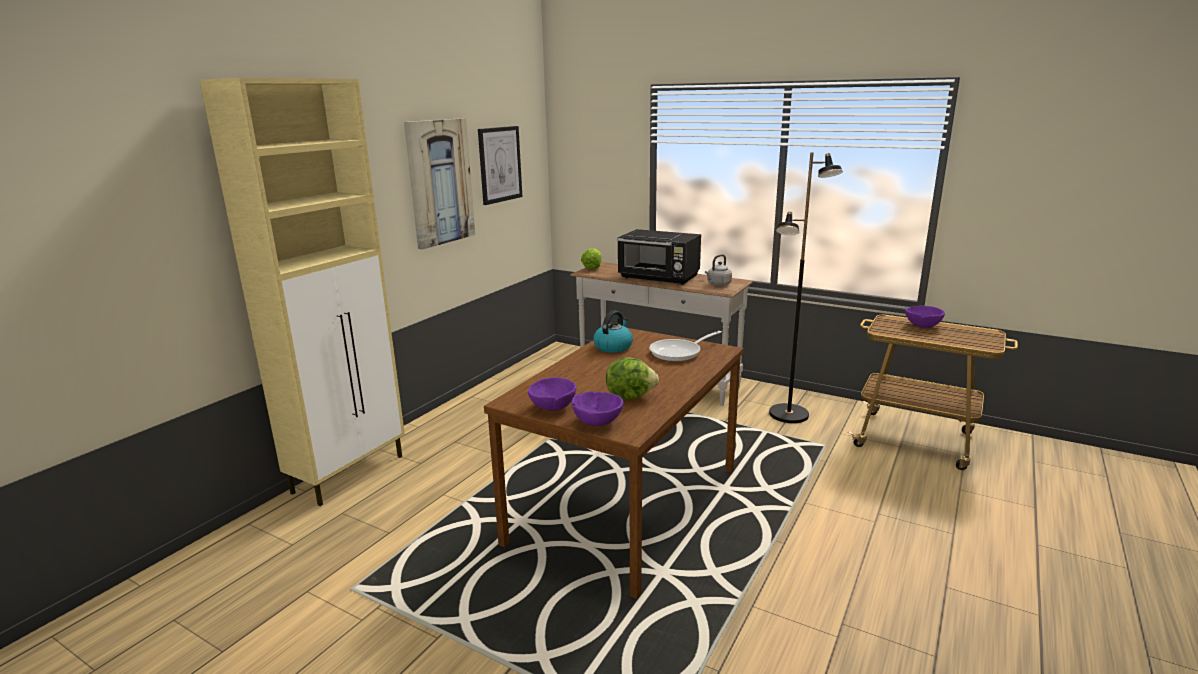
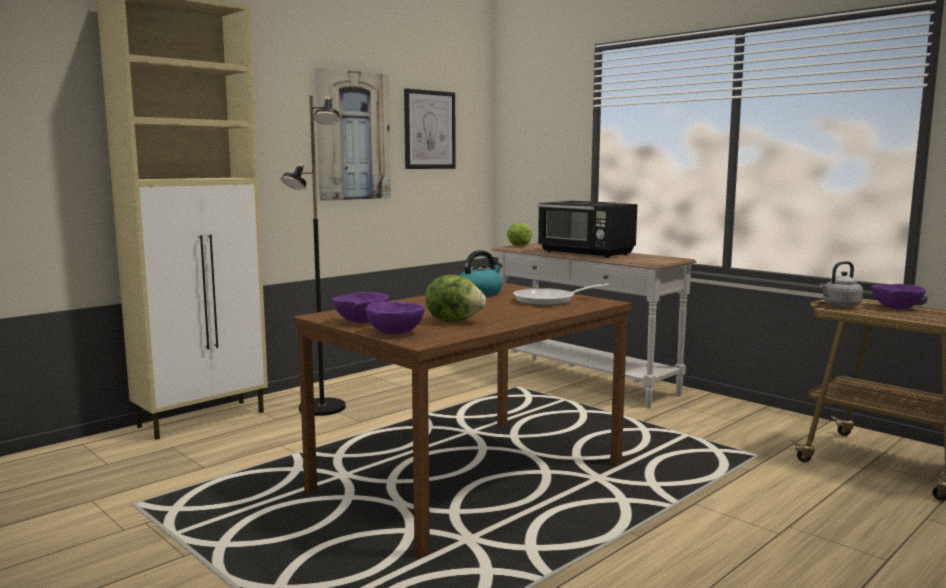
camera: 15 degrees right, 10 degrees down
grey kettle [705,254,732,286] -> grey kettle moved to [819,261,863,307]
black floor lamp [769,152,843,423] -> black floor lamp moved to [281,96,346,416]

